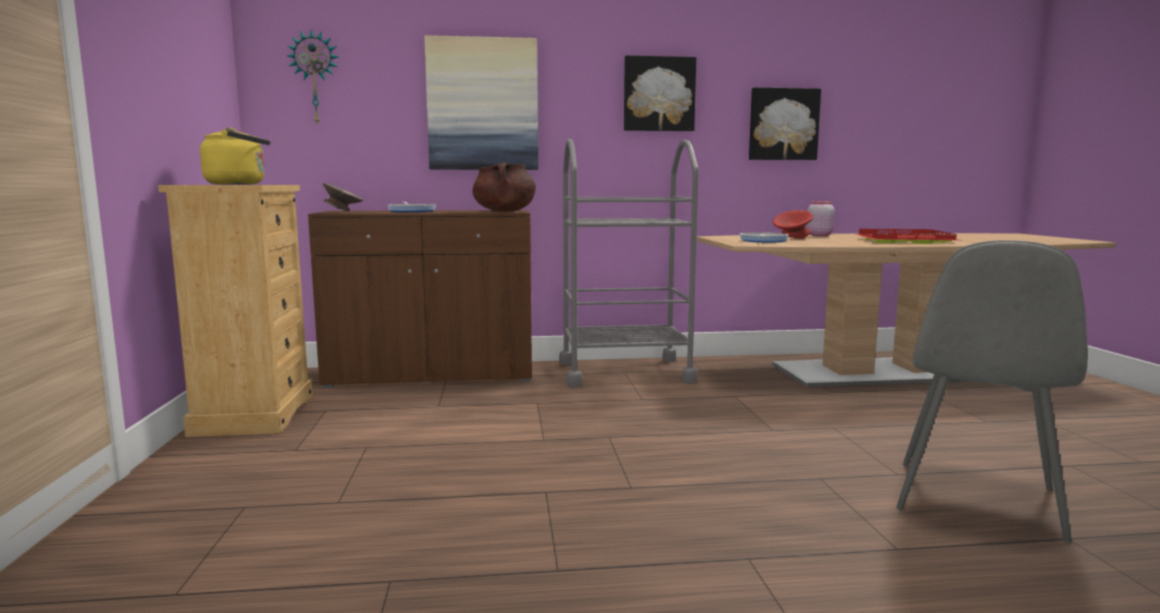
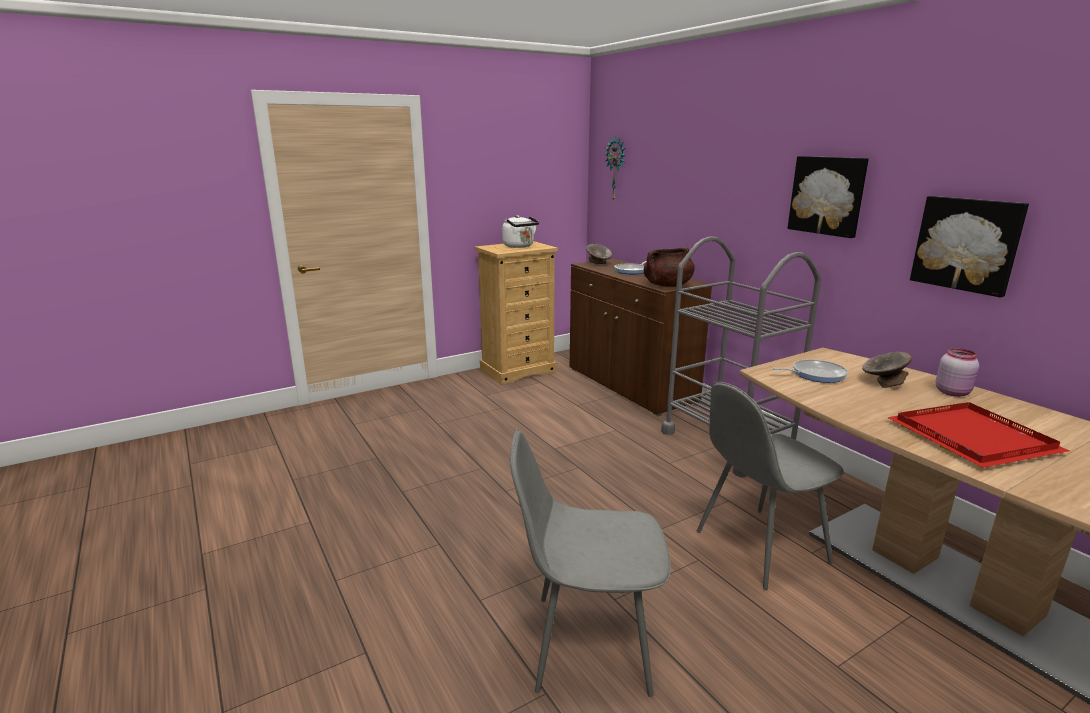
camera: 65 degrees right, 10 degrees up
yellow kettle [200,128,270,185] -> white kettle [502,215,539,248]
picture [424,35,538,170] -> none
red bowl [773,210,813,239] -> grey bowl [862,352,912,388]
none -> grey chair [697,382,844,590]

